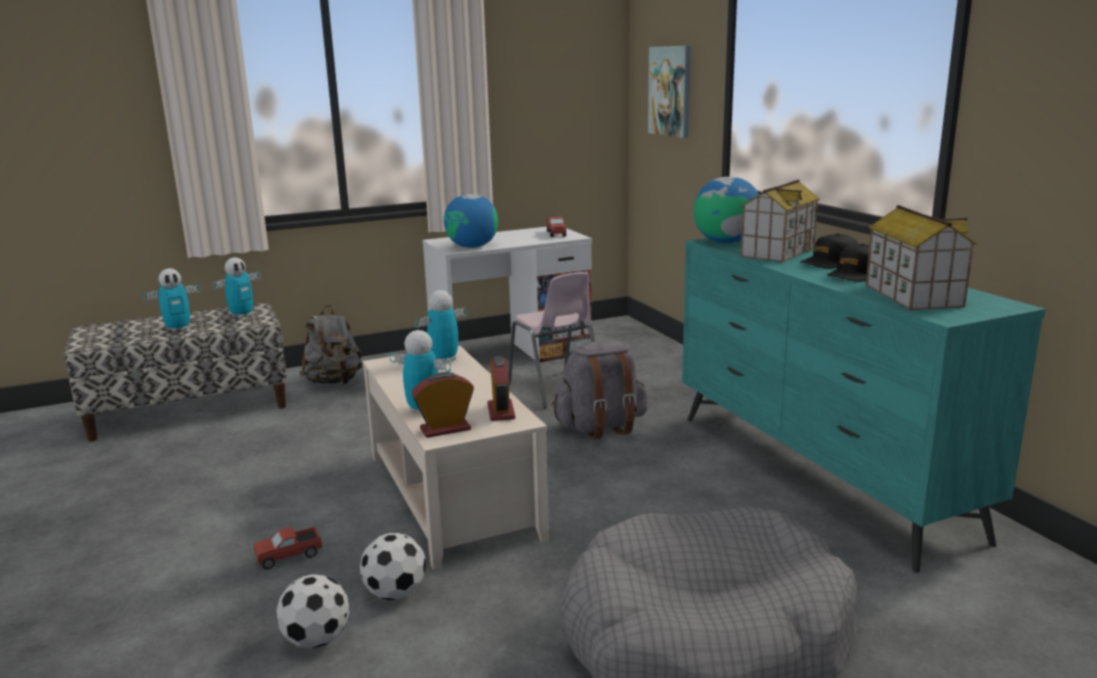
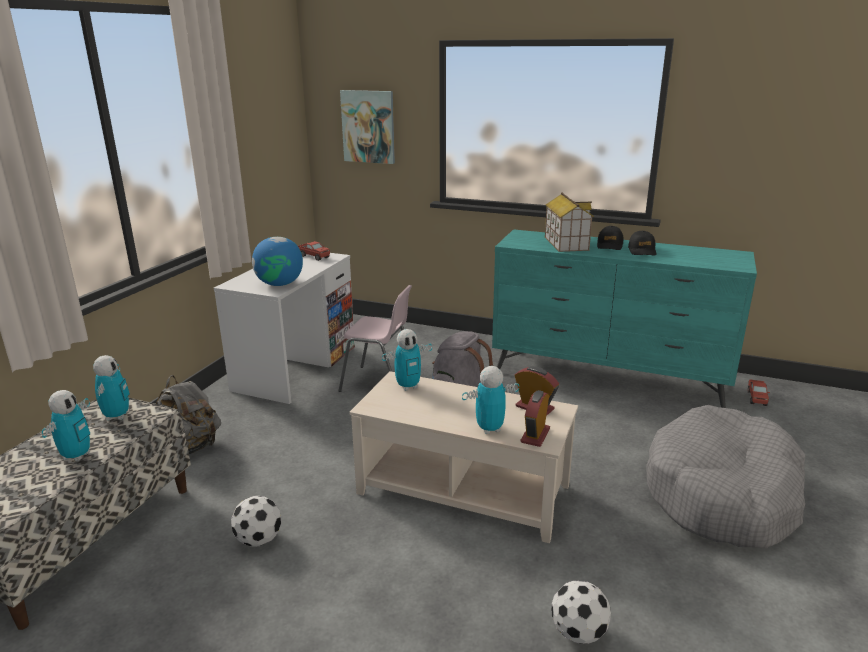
camera: 45 degrees left, 5 degrees up
toy truck [254,527,322,570] -> toy truck moved to [748,379,770,406]
football [360,533,426,600] -> football moved to [231,496,281,547]
toy robot [415,290,467,363] -> toy robot turned 120 degrees counterclockwise [382,329,432,391]
globe [694,177,759,243] -> none
toy house [866,205,977,310] -> none

